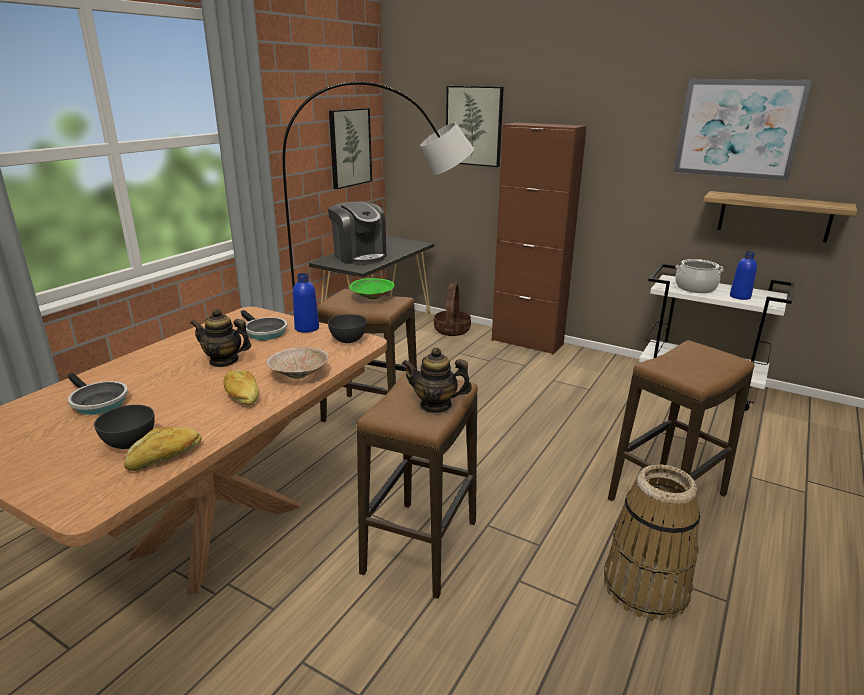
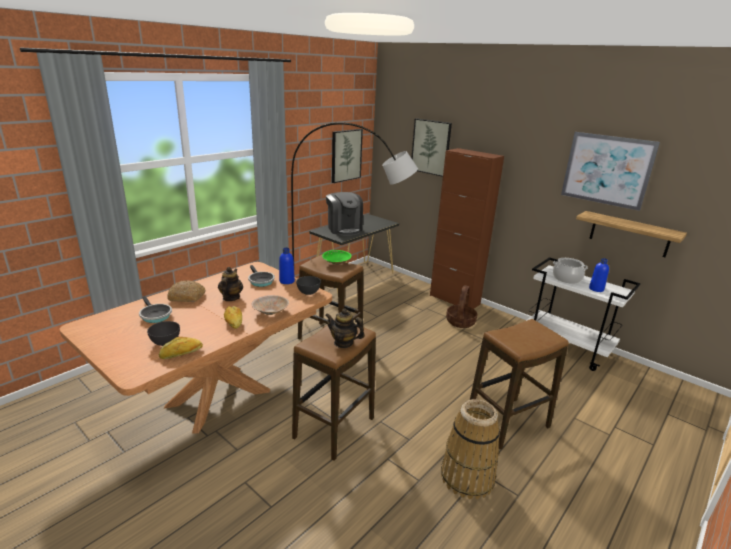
camera: 10 degrees right, 0 degrees up
teapot [190,308,251,367] -> teapot turned 75 degrees clockwise [218,267,243,301]
basket [434,283,471,336] -> basket moved to [446,285,477,328]
none -> bread [167,280,206,302]

